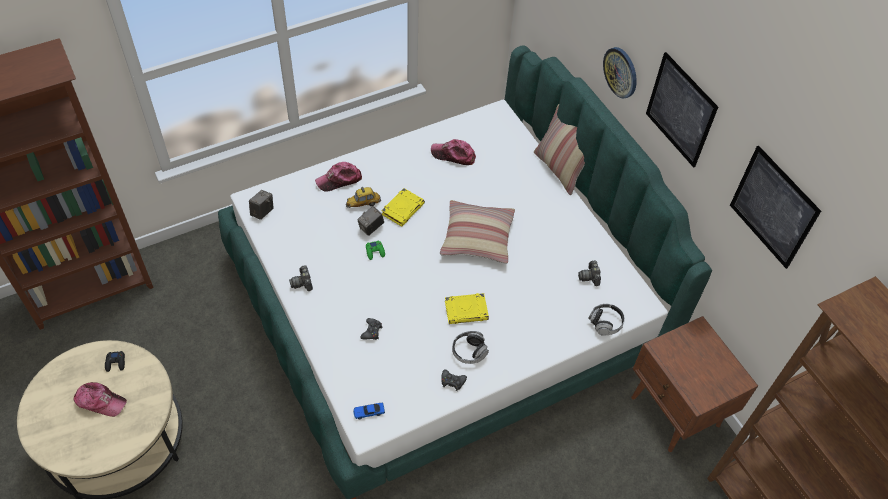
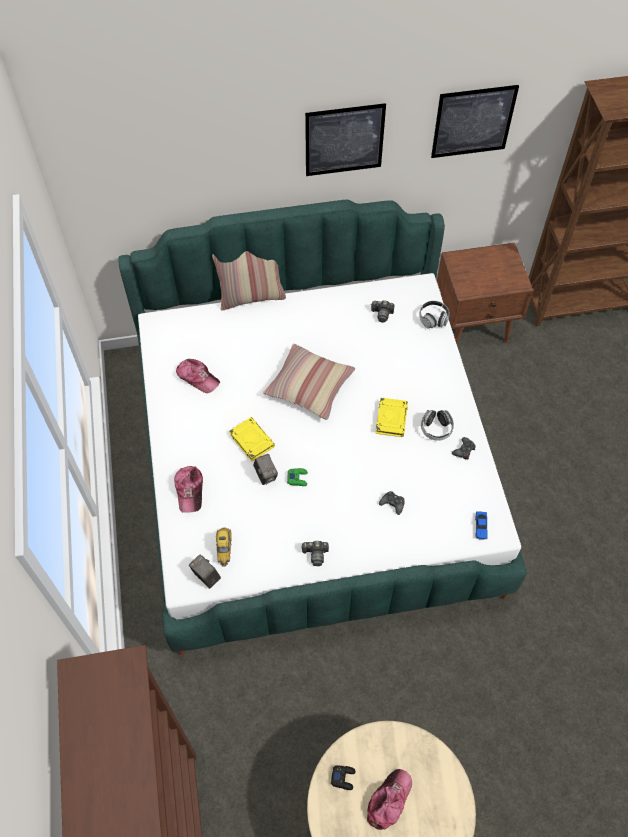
camera: 70 degrees left, 5 degrees up
toy car [346,187,382,208] -> toy car moved to [216,528,232,567]
cap [431,139,476,165] -> cap turned 90 degrees counterclockwise [176,359,220,393]
wall clock [603,47,637,99] -> none

